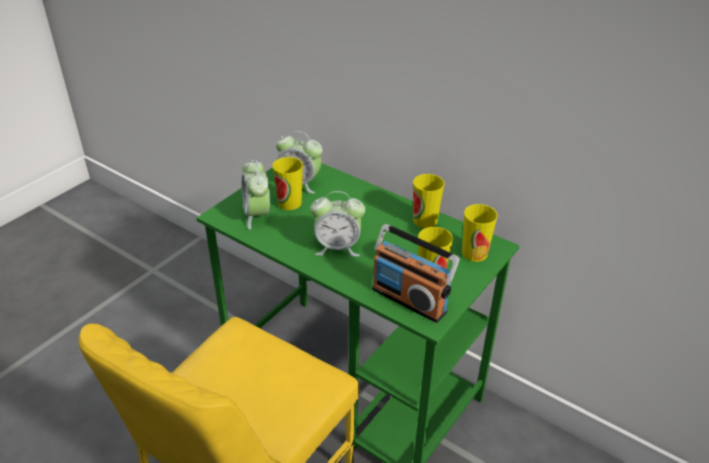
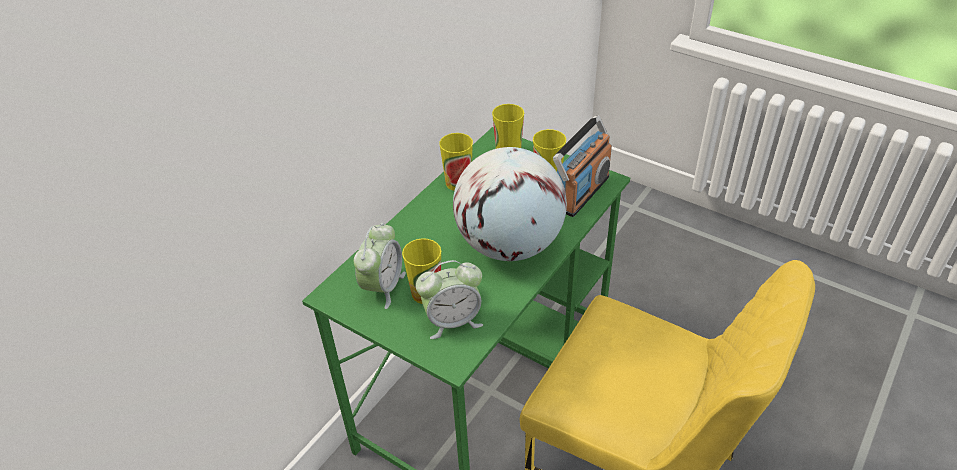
camera: 90 degrees left, 5 degrees up
alarm clock [310,191,365,257] -> globe [453,147,567,261]

